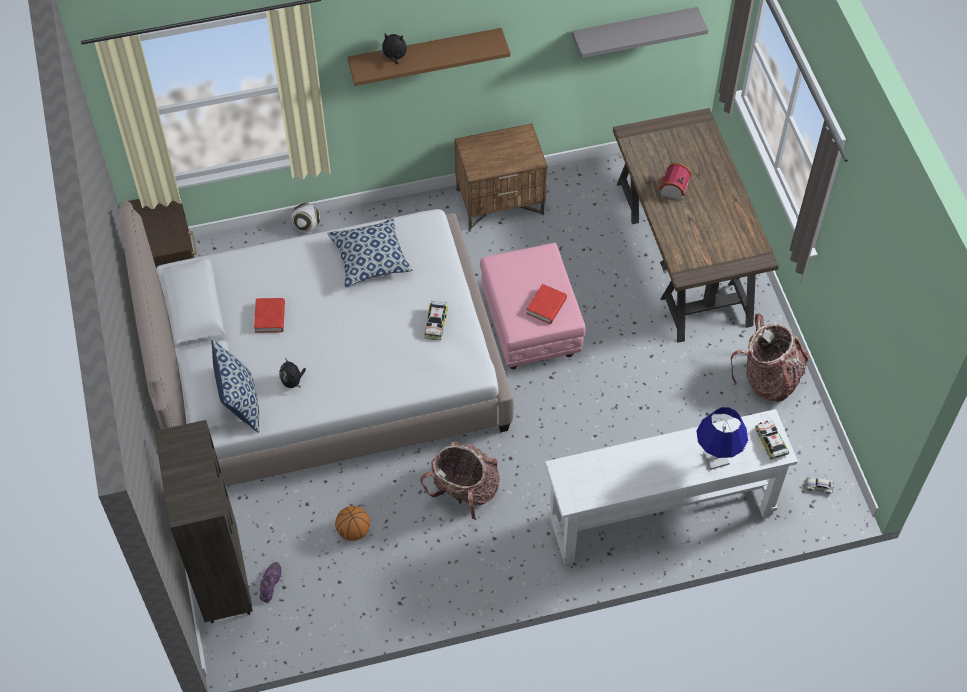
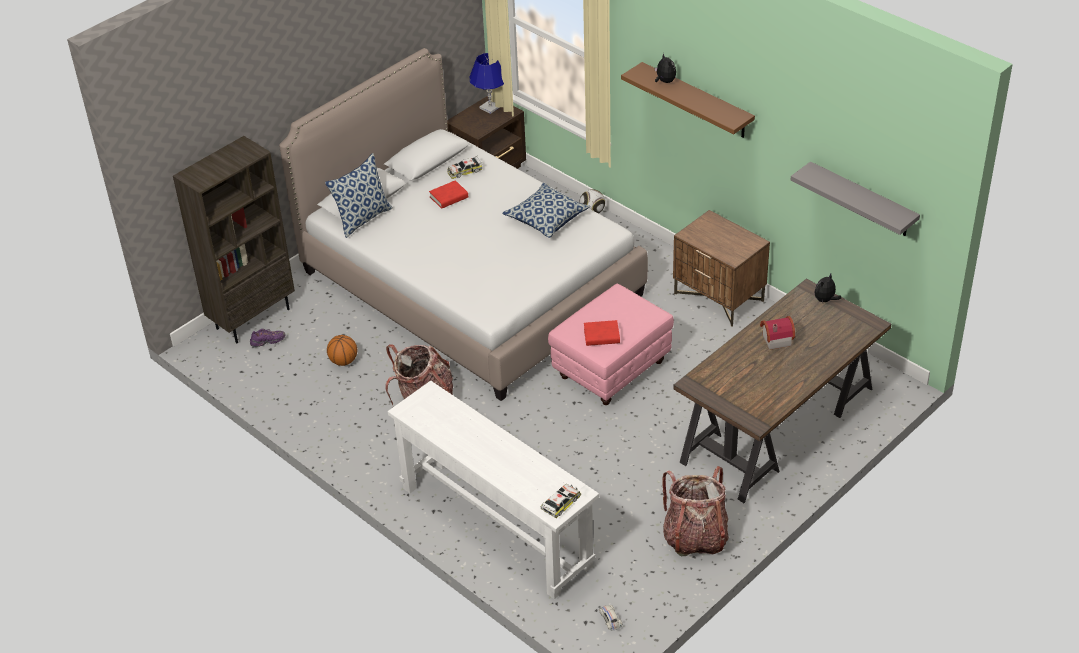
camera: 60 degrees right, 15 degrees down
plush toy [279,358,306,388] -> plush toy moved to [815,274,841,303]
toy car [424,301,448,340] -> toy car moved to [447,156,482,179]
blue table lamp [697,407,748,470] -> blue table lamp moved to [470,53,504,114]

